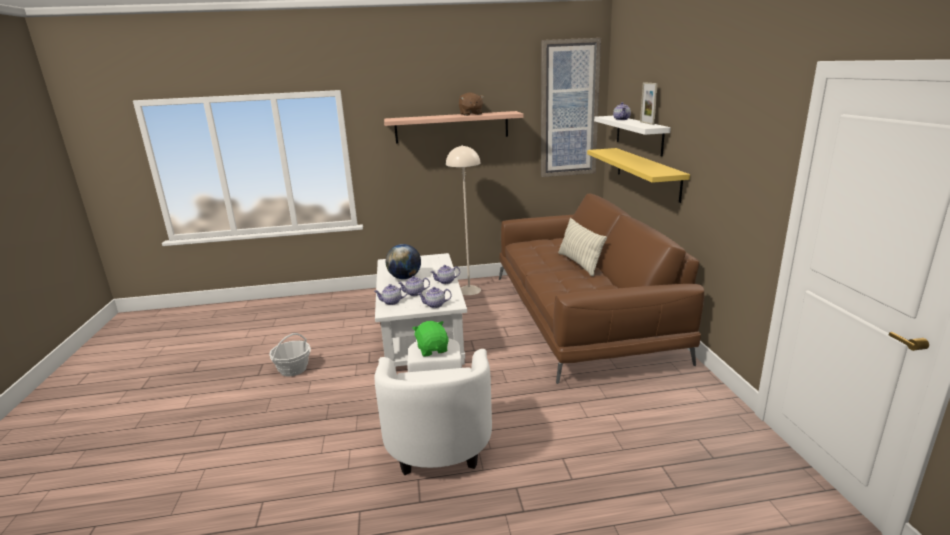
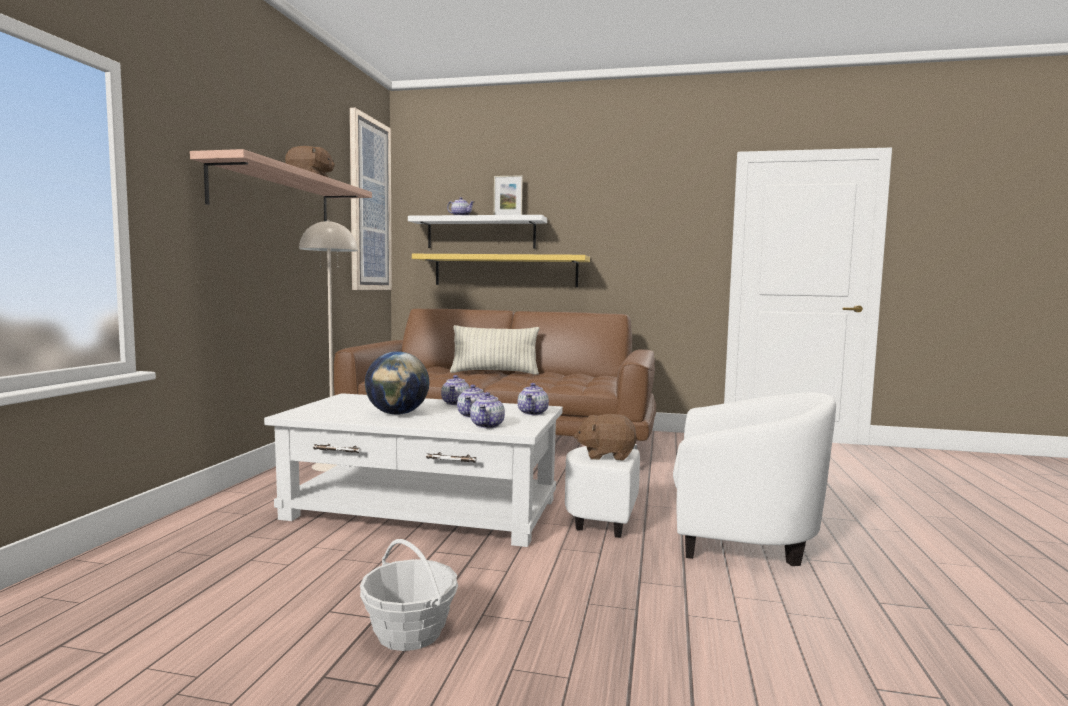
camera: 70 degrees left, 15 degrees down
green plush toy [412,321,449,357] -> brown plush toy [574,414,637,461]

